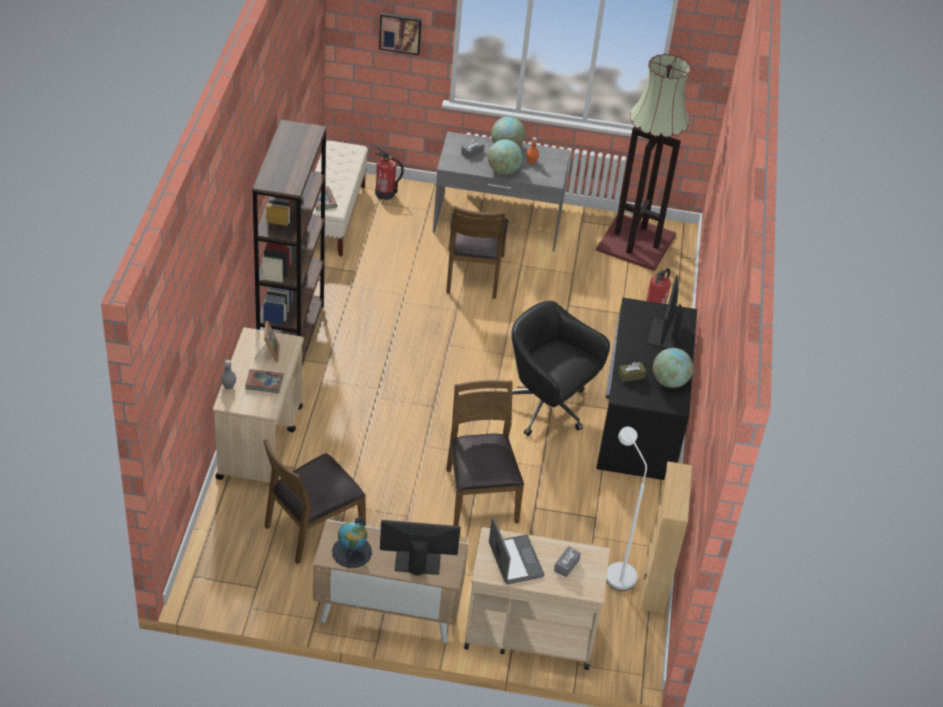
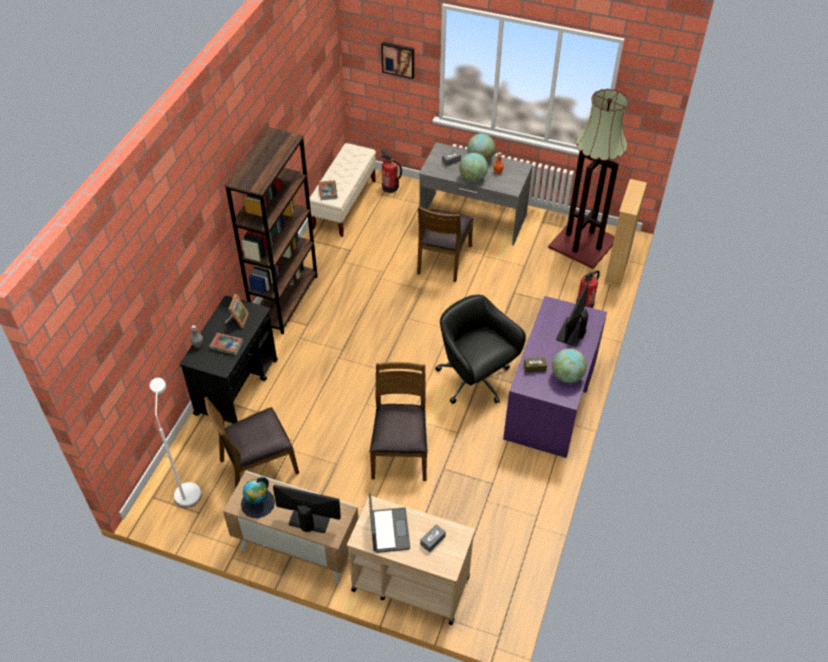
camera: 15 degrees right, 5 degrees up
beige cart [213,327,304,486] -> black cart [180,296,278,424]
black desk [596,297,697,480] -> purple desk [503,296,607,458]
white floor lamp [606,427,647,591] -> white floor lamp moved to [150,378,201,507]
beige bookcase [640,461,692,614] -> beige bookcase moved to [603,179,647,288]

